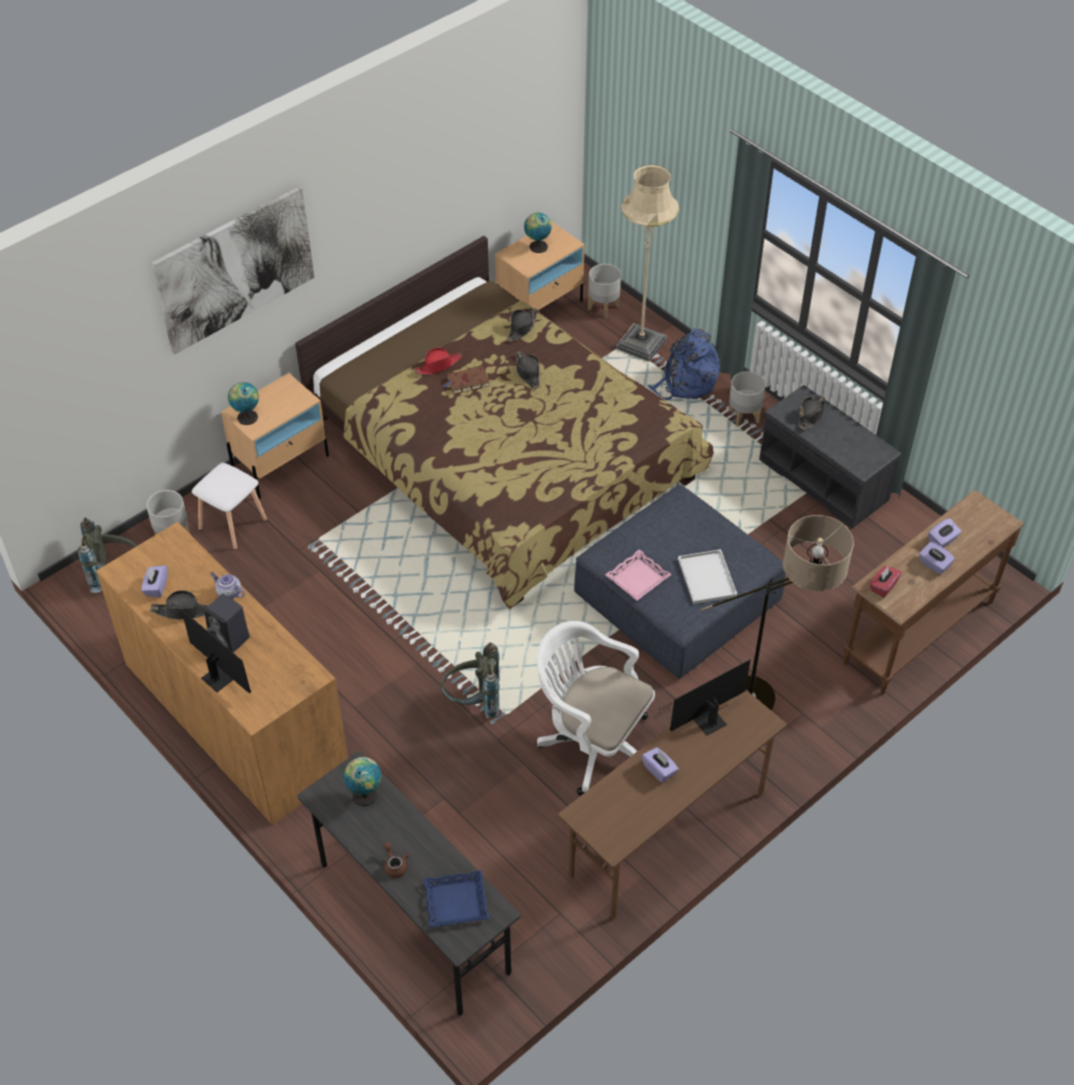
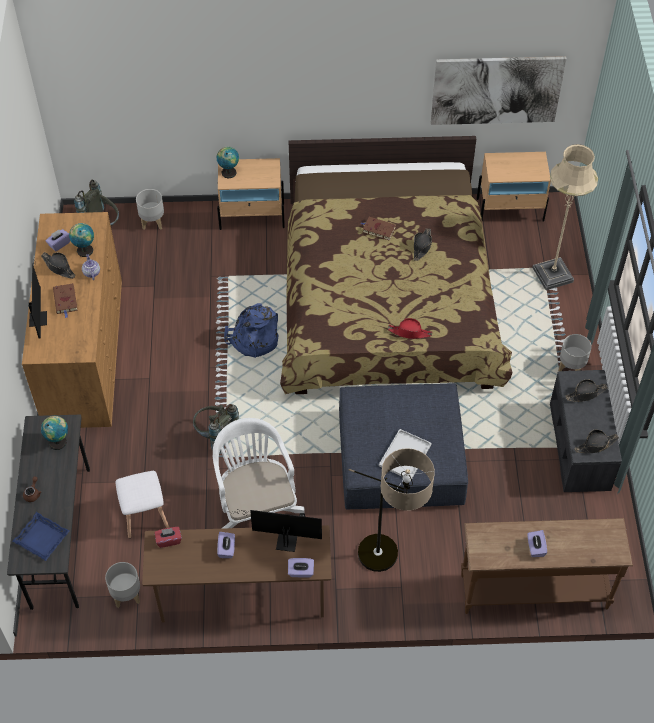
camera: 40 degrees right, 5 degrees up
picture [151,186,314,354] -> picture moved to [431,56,566,125]
white stool [192,463,267,550] -> white stool moved to [115,471,169,539]
black speaker [204,594,250,653] -> brown book [53,283,78,318]
red hat [414,347,463,375] -> red hat moved to [388,318,432,339]
black hat [506,308,538,342] -> black hat moved to [574,429,619,453]
globe [524,213,552,253] -> globe moved to [69,223,94,257]
grey planter [588,264,621,318] -> grey planter moved to [105,562,140,608]
pink tray [605,549,672,601] -> none
blue backpack [647,327,720,400] -> blue backpack moved to [224,303,278,358]
red tissue box [870,566,902,597] -> red tissue box moved to [155,527,182,548]
purple tissue box [928,518,962,548] -> purple tissue box moved to [288,558,314,578]

